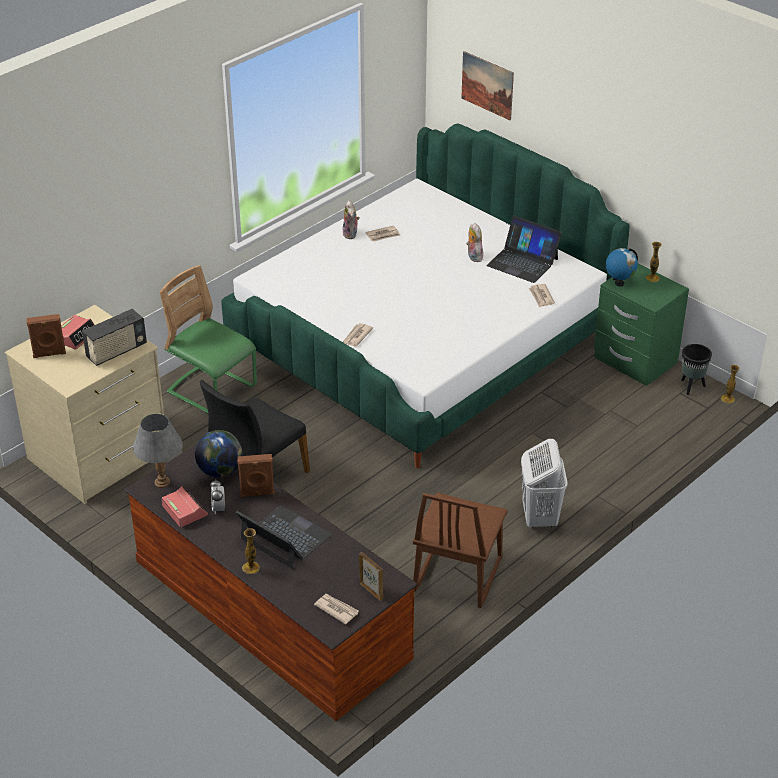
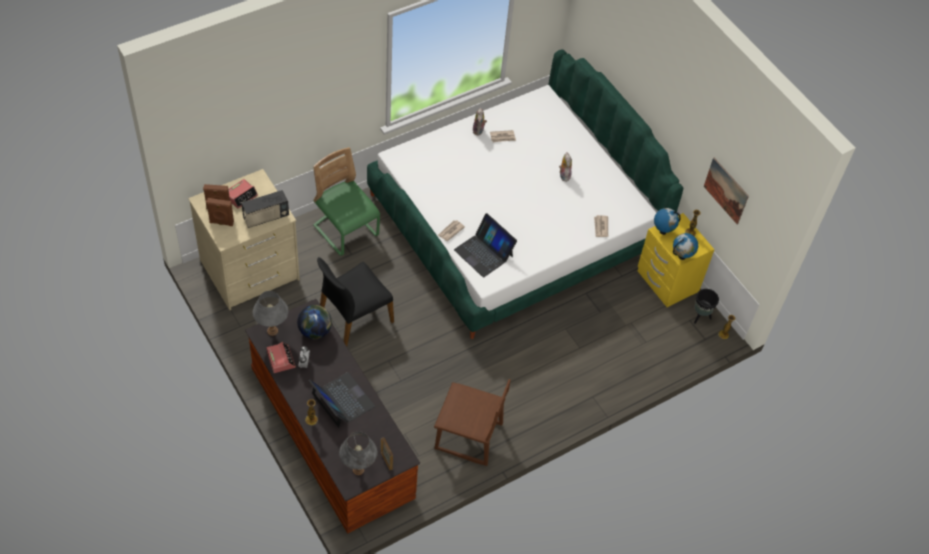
camera: 10 degrees right, 15 degrees up
brown speaker [237,454,275,497] -> brown speaker moved to [206,198,234,226]
newspaper [314,594,358,625] -> grey table lamp [339,431,378,475]
brown chair [413,493,508,608] -> brown chair turned 105 degrees counterclockwise [434,379,511,466]
picture [461,51,514,120] -> picture moved to [704,158,749,224]
laptop [487,216,562,283] -> laptop moved to [454,213,517,278]
white laundry basket [521,439,568,528] -> none
green nightstand [594,264,689,386] -> yellow nightstand [638,213,715,307]
none -> globe [673,233,698,260]

